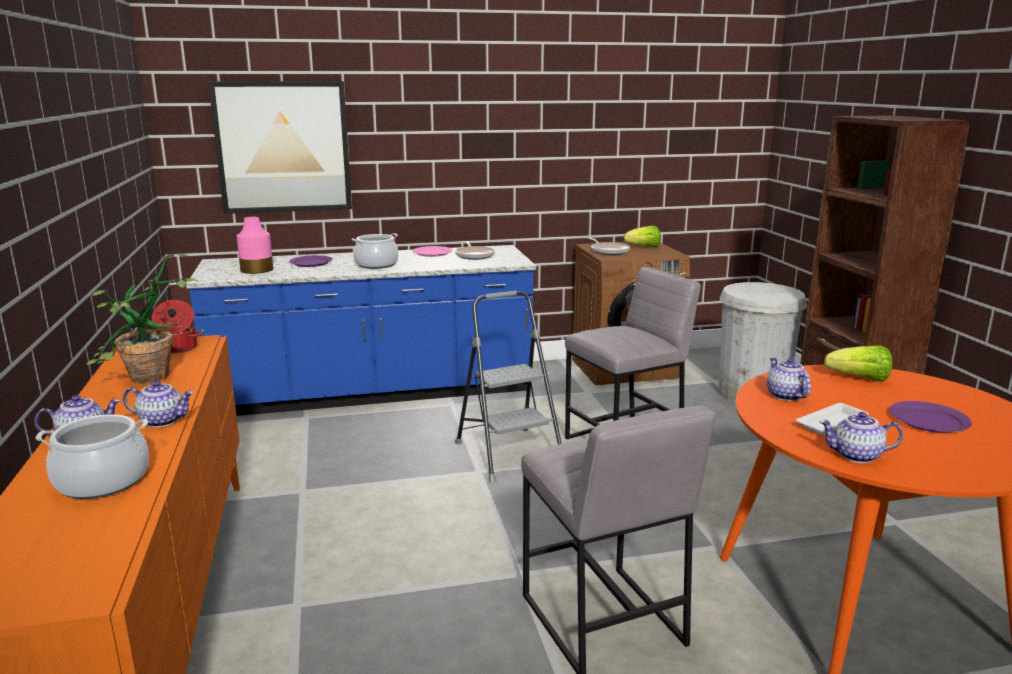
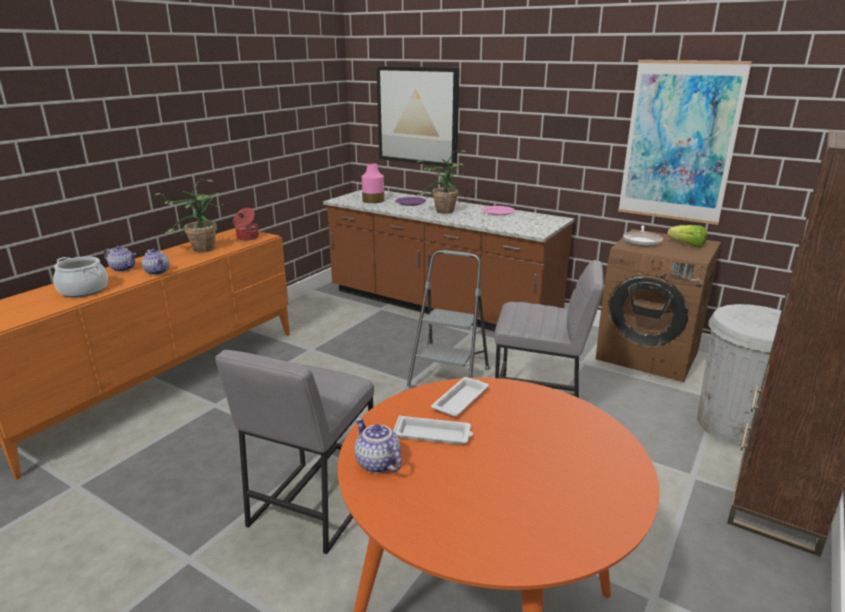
camera: 45 degrees right, 5 degrees up
blue counter [186,245,536,416] -> brown counter [323,190,574,331]
cooking pot [352,233,398,269] -> potted plant [416,150,467,214]
frying pan [455,241,495,260] -> none
teapot [767,357,811,401] -> white tray [431,377,489,417]
lettuce [824,346,892,381] -> none
purple plate [889,401,972,433] -> none
none -> picture [618,60,752,225]

